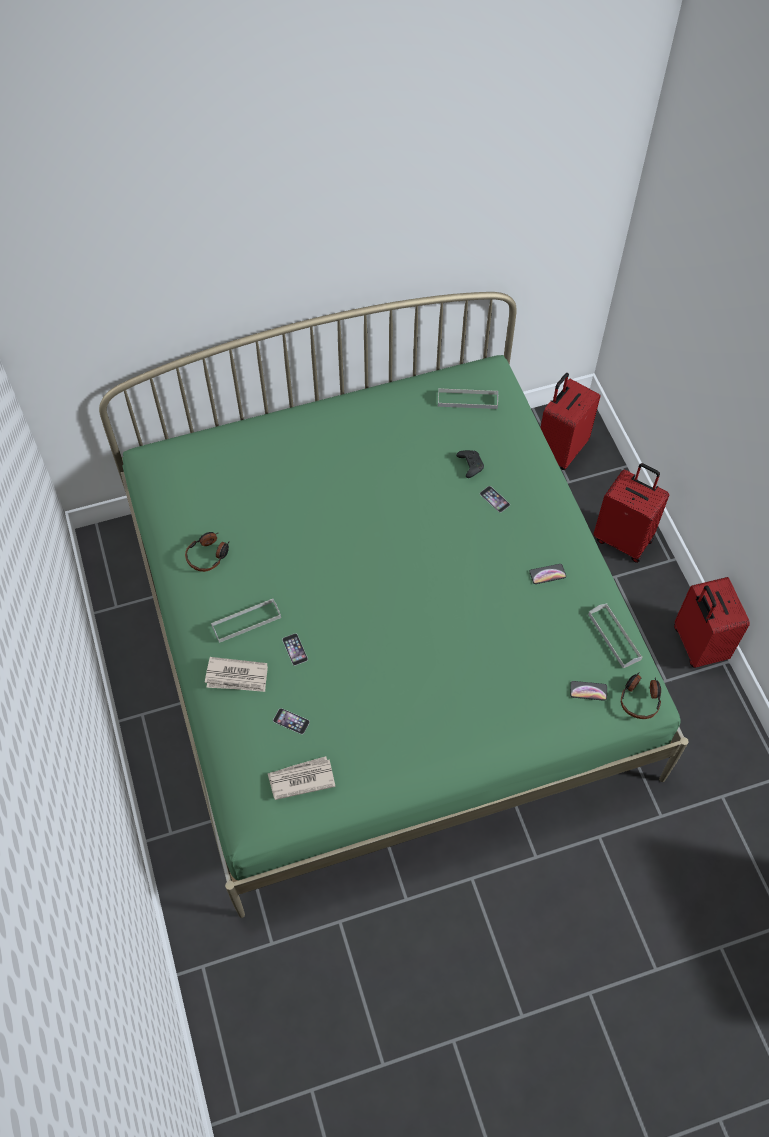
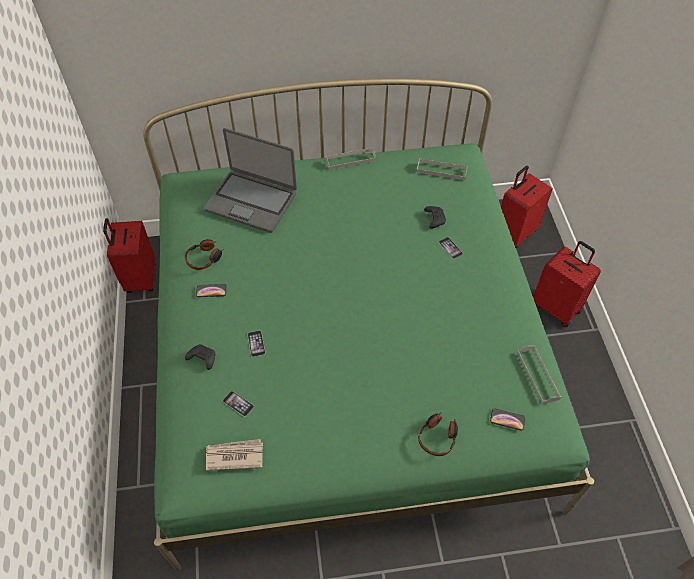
camera: 10 degrees right, 5 degrees down
newspaper [205,657,268,692] -> black game controller [185,344,215,370]
grey tray [211,598,281,643] -> grey tray moved to [326,147,376,170]
phone [529,564,566,584] -> phone moved to [196,284,227,297]
headphones [621,672,661,719] -> headphones moved to [418,412,458,456]
red suitcase [674,577,750,668] -> red suitcase moved to [103,218,156,293]
none -> laptop [204,128,297,233]

